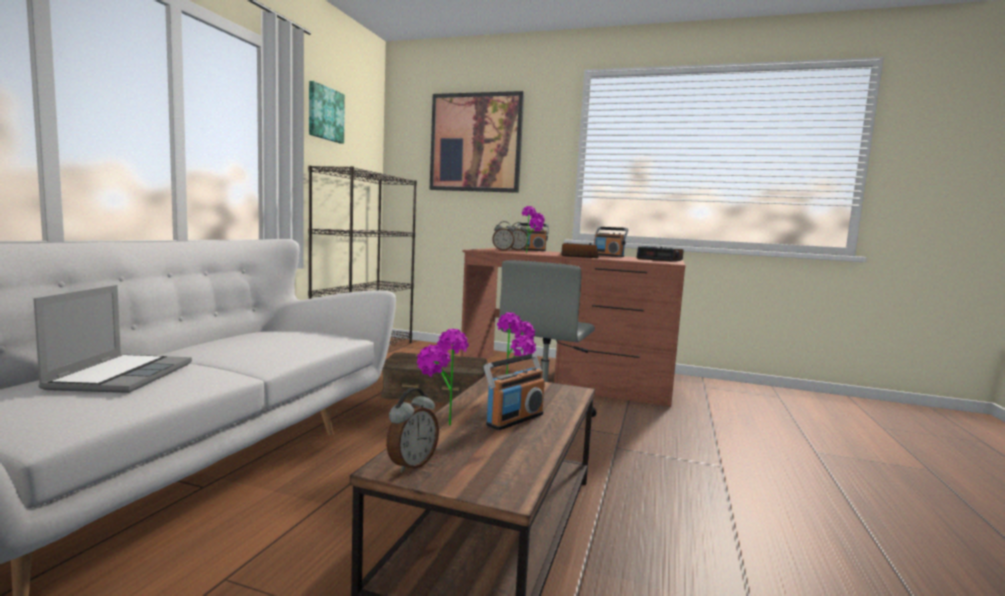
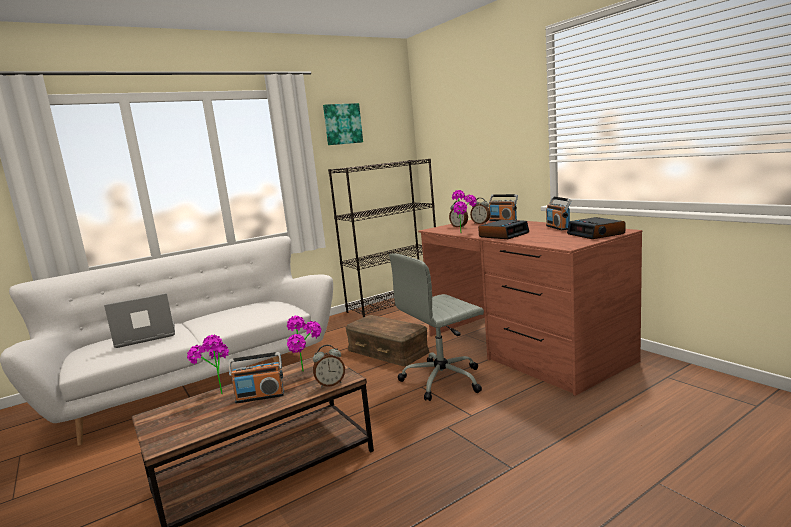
camera: 40 degrees right, 5 degrees up
laptop [34,285,192,393] -> laptop turned 150 degrees counterclockwise [104,293,175,348]
alarm clock [386,388,439,473] -> alarm clock moved to [313,345,345,388]
picture [430,91,524,193] -> none

